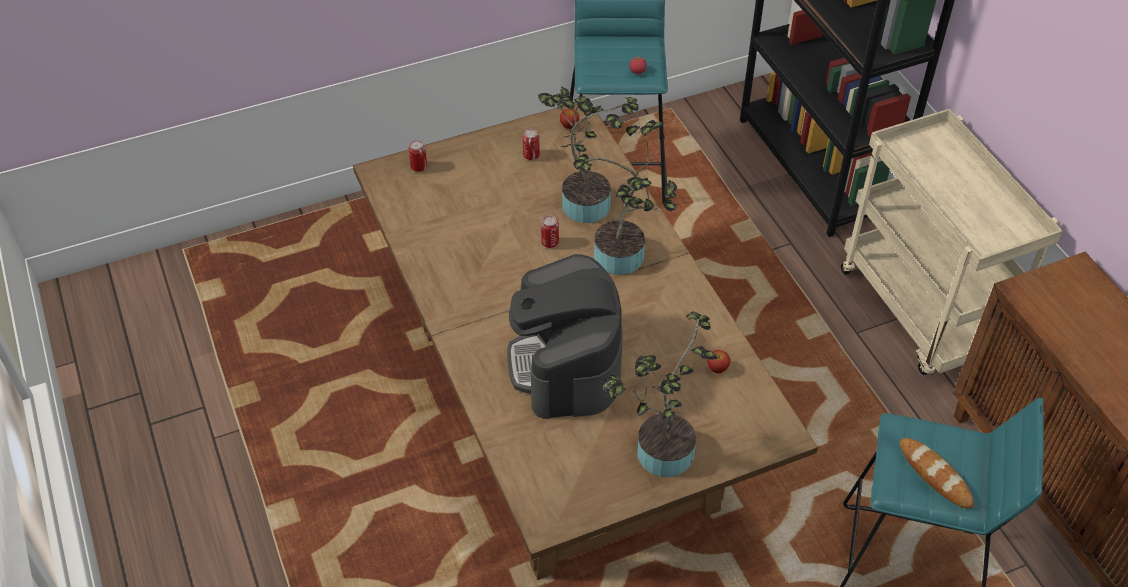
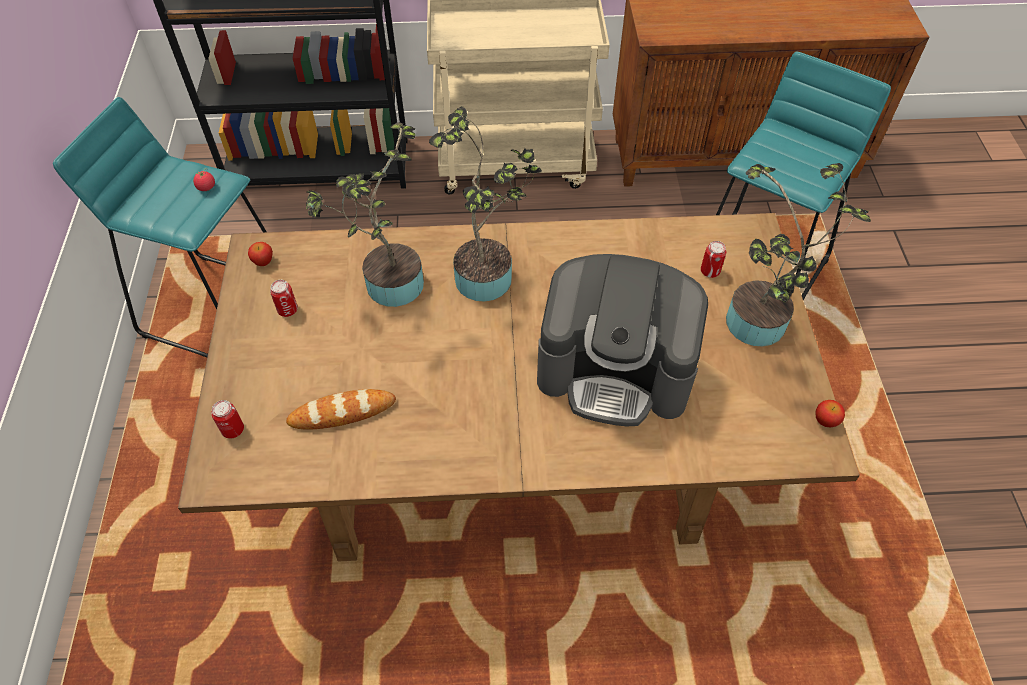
camera: 70 degrees left, 5 degrees up
can [541,215,559,248] -> can moved to [701,241,726,278]
apple [707,350,731,374] -> apple moved to [815,400,845,427]
bread [900,438,974,509] -> bread moved to [286,389,396,429]

